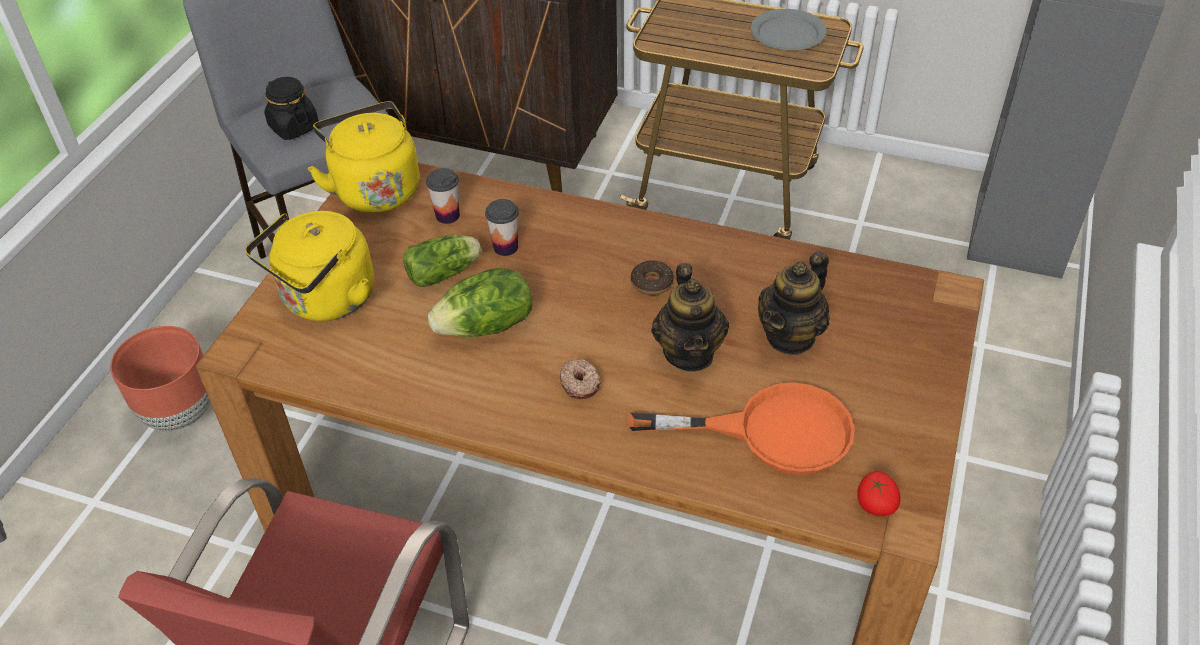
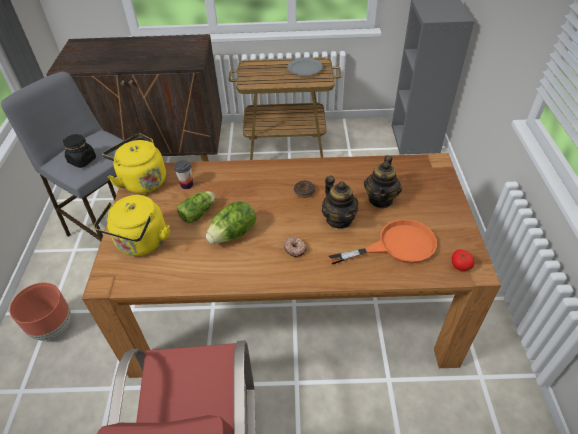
camera: 20 degrees left, 0 degrees up
cup [485,199,519,256] -> none

